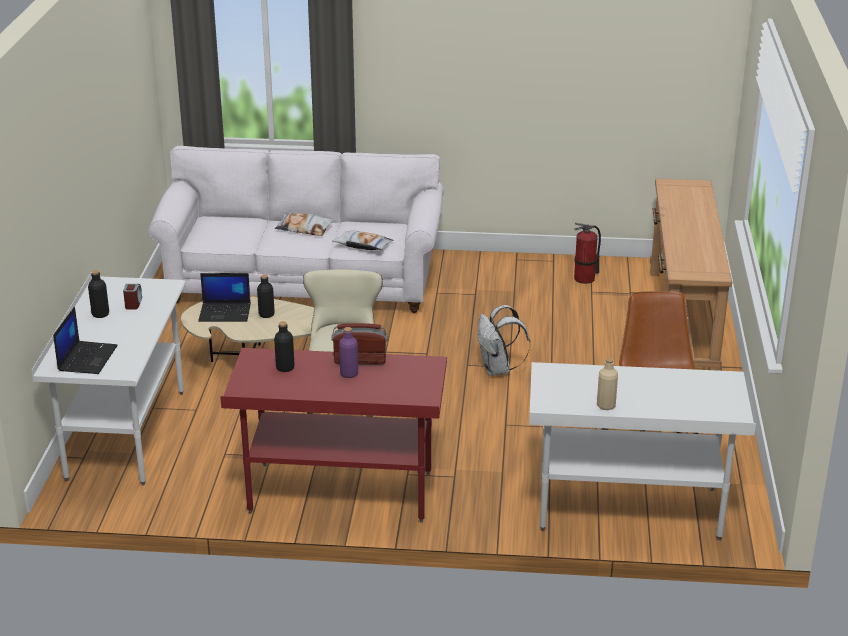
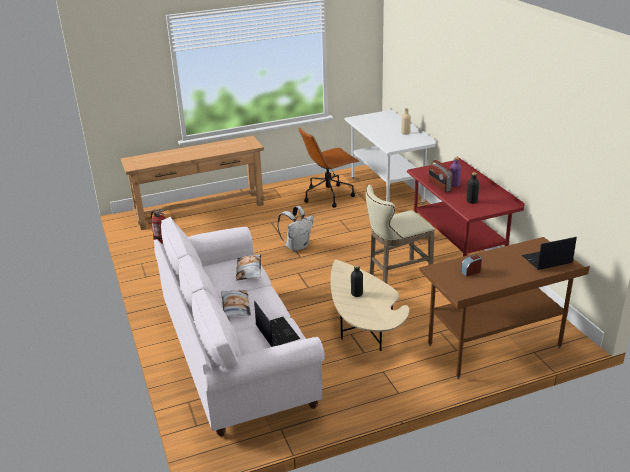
camera: 115 degrees left, 0 degrees up
white desk [32,271,186,485] -> brown desk [419,237,590,379]
black bottle [88,270,109,318] -> none
laptop [198,273,251,322] -> laptop moved to [254,301,300,347]

